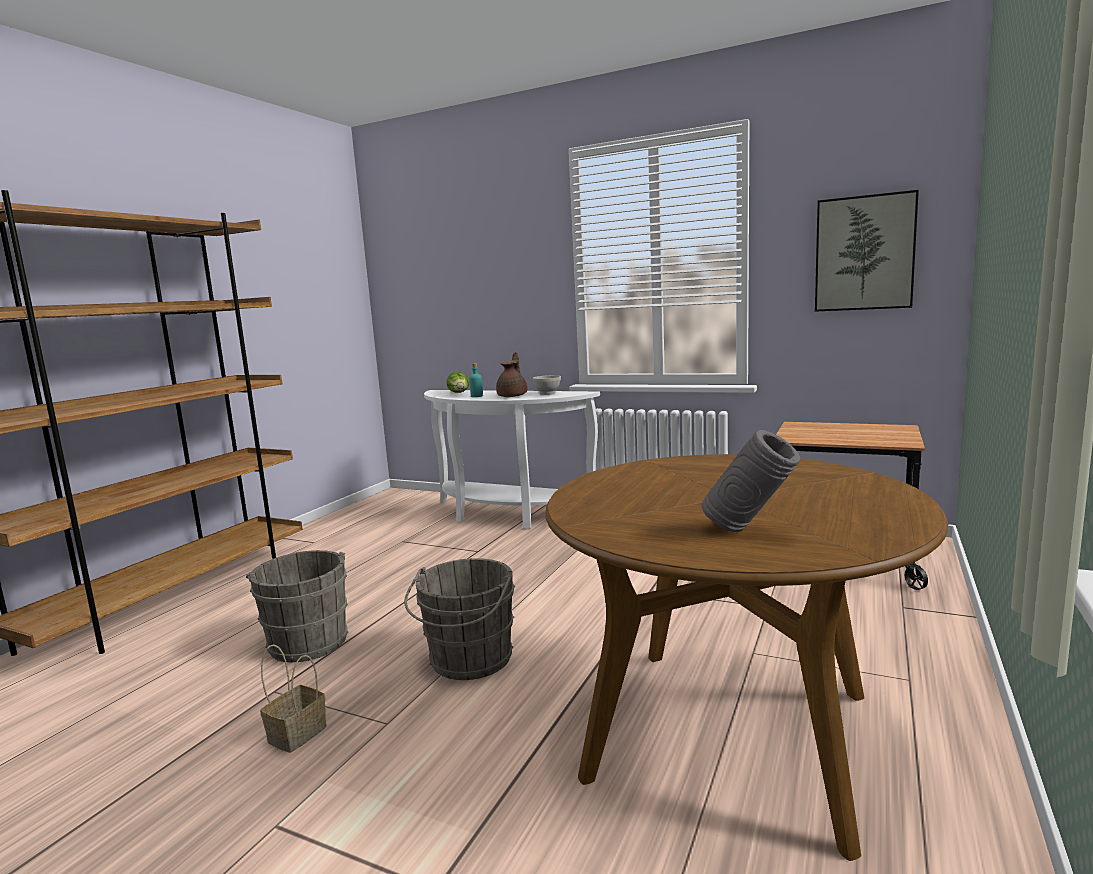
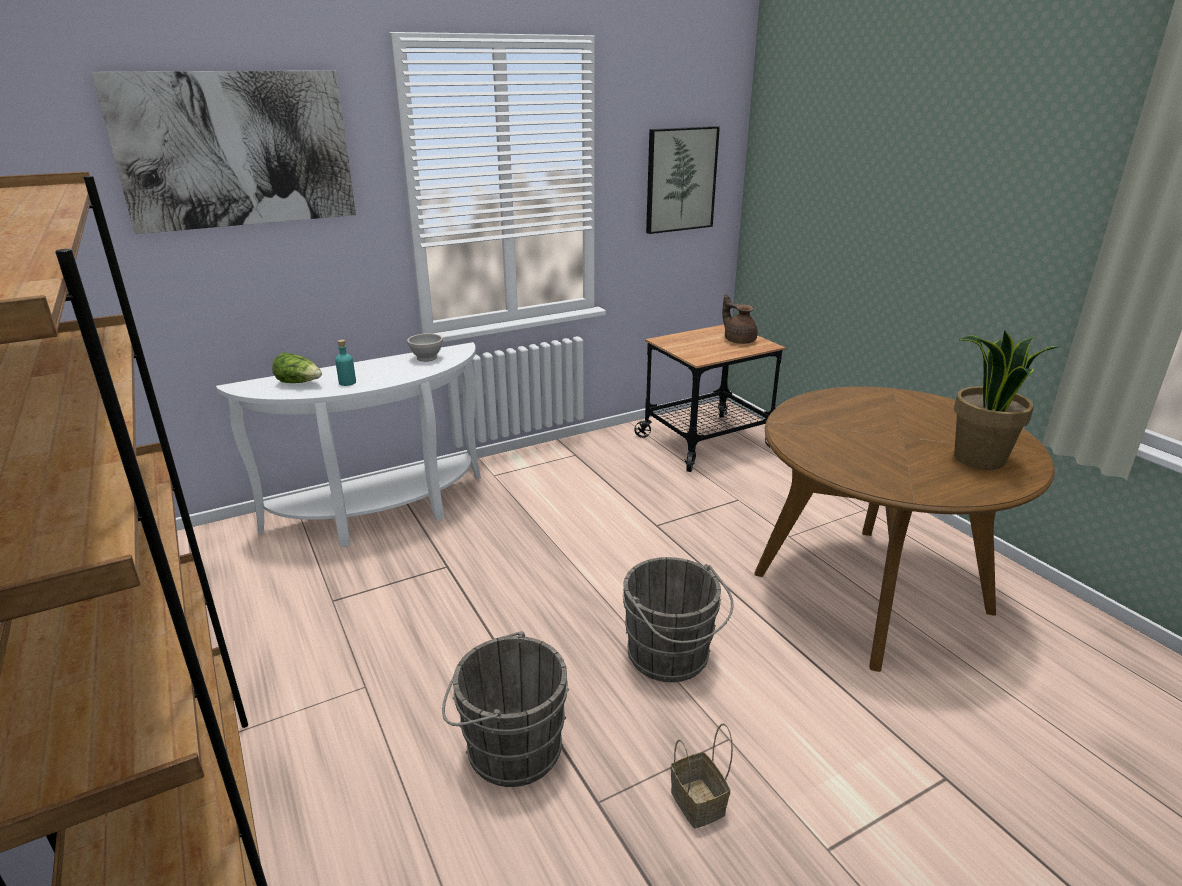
camera: 55 degrees left, 15 degrees up
brown teapot [496,352,527,397] -> brown teapot moved to [722,294,758,344]
grey vase [702,430,800,532] -> potted plant [954,331,1058,470]
none -> picture [91,71,356,234]

